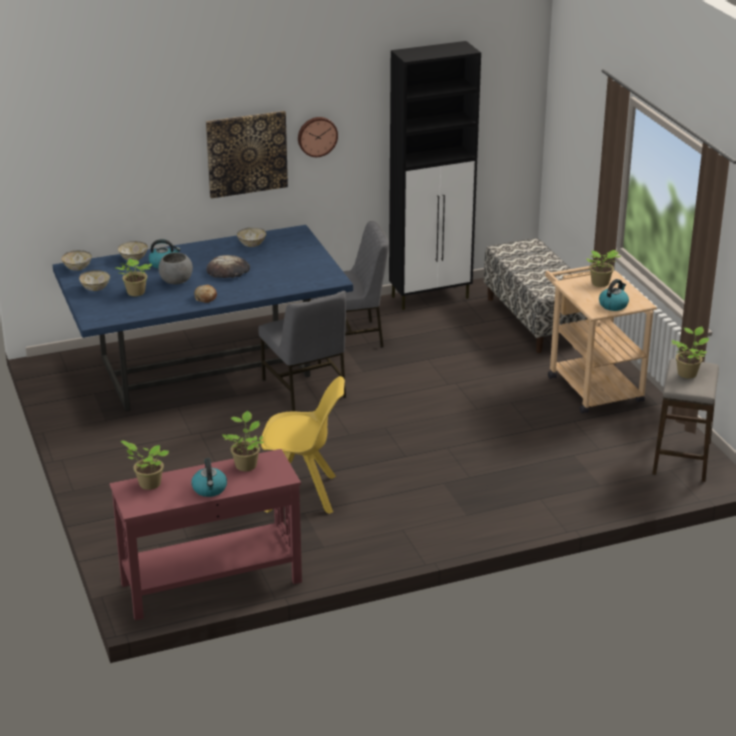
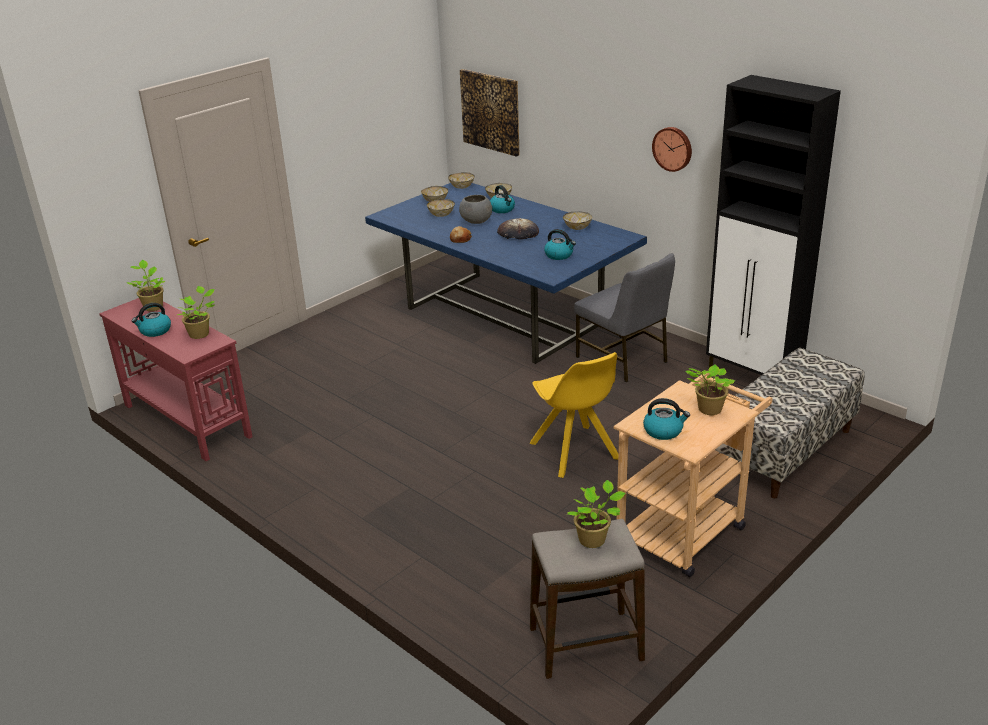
camera: 65 degrees right, 0 degrees up
potted plant [115,259,152,296] -> bowl [427,199,455,217]
picture [206,111,288,199] -> picture moved to [460,69,519,157]
grey chair [258,291,346,411] -> none
yellow chair [261,376,345,514] -> yellow chair moved to [530,352,618,478]
none -> kettle [544,229,576,260]

